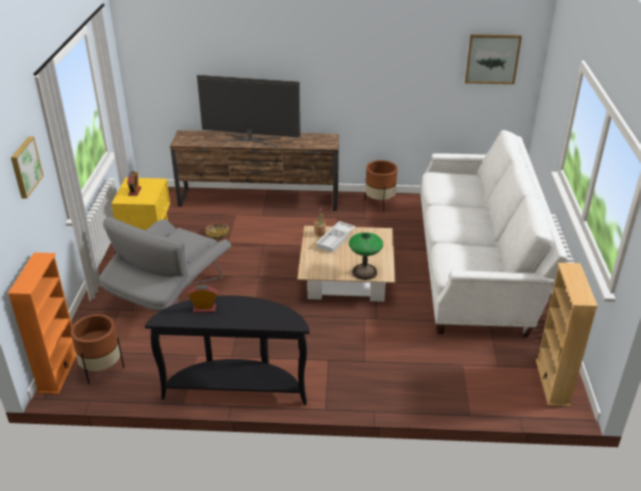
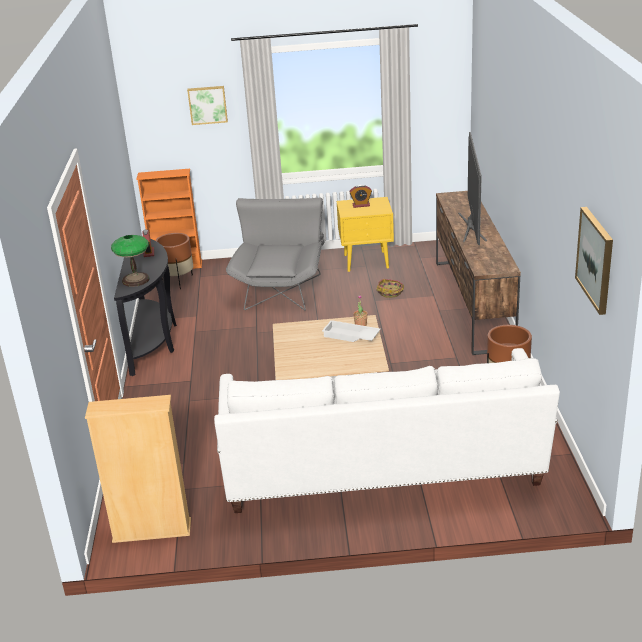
camera: 85 degrees right, 5 degrees down
grey armchair [99,217,231,311] -> grey armchair turned 75 degrees clockwise [226,198,325,311]
table lamp [349,232,383,280] -> table lamp moved to [111,235,150,287]

